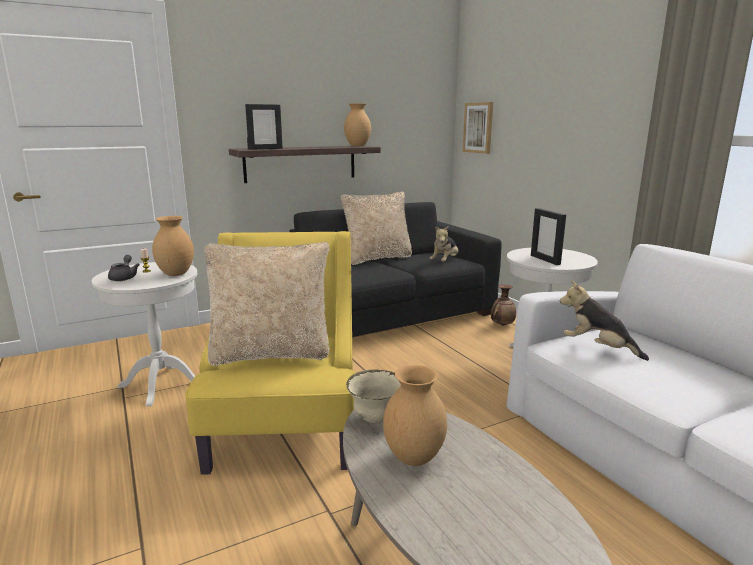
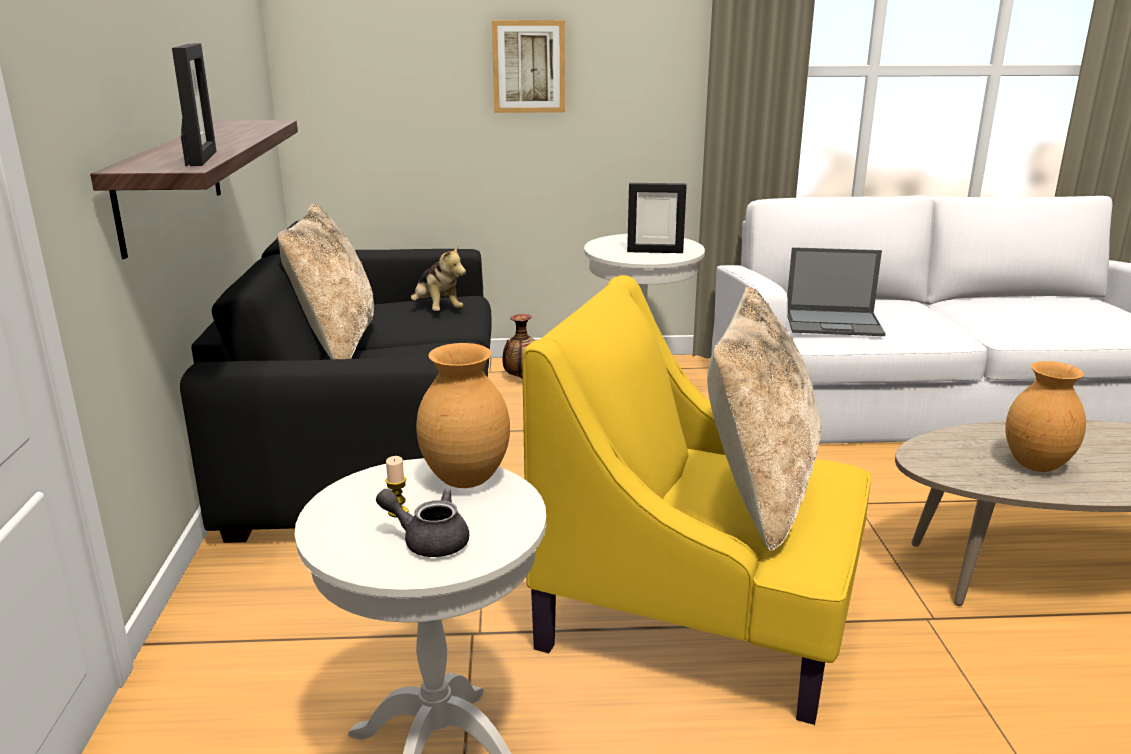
camera: 65 degrees left, 5 degrees up
brown vase [344,104,371,146] -> none
beige bowl [346,369,401,423] -> none
picture [463,102,493,154] -> picture moved to [492,20,565,113]
plush toy [560,280,649,361] -> laptop [787,247,886,336]

